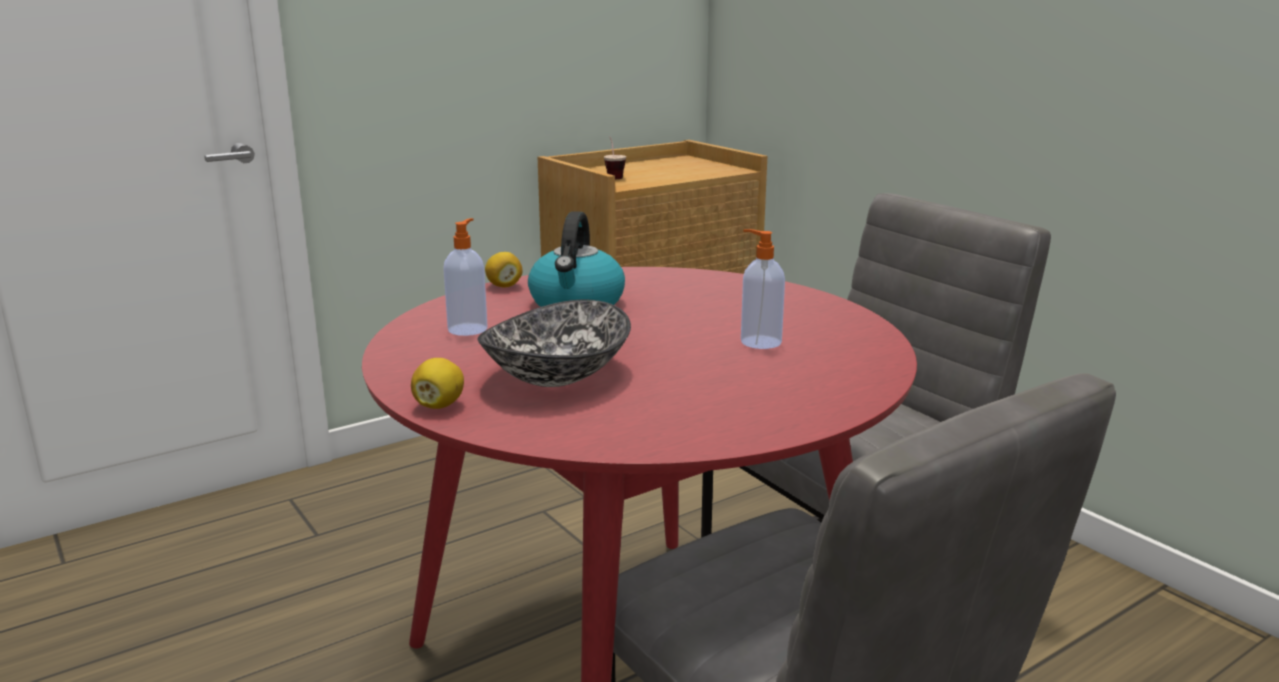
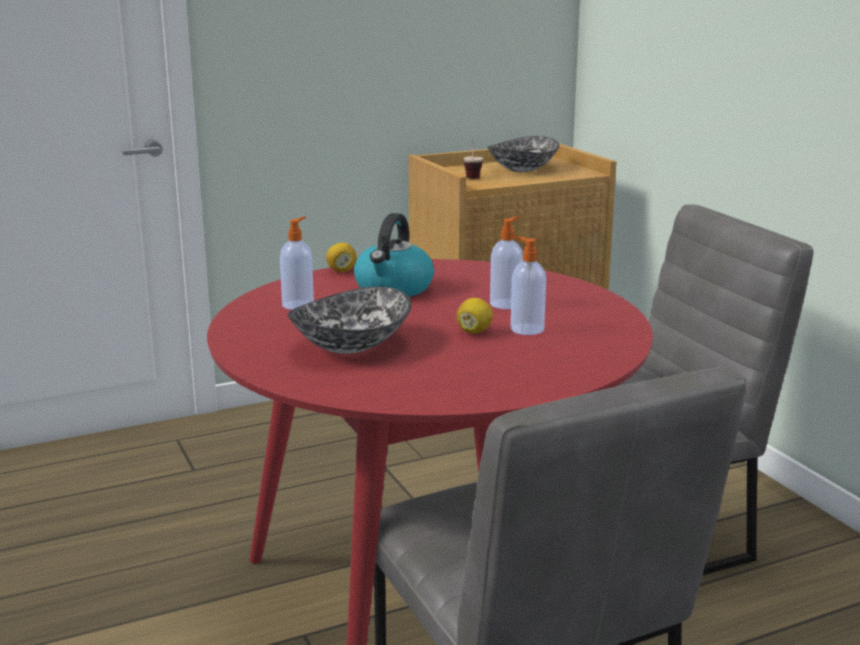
camera: 10 degrees right, 0 degrees up
lemon [411,358,464,409] -> lemon moved to [456,298,493,334]
none -> bowl [487,136,559,172]
none -> soap dispenser [490,216,523,309]

